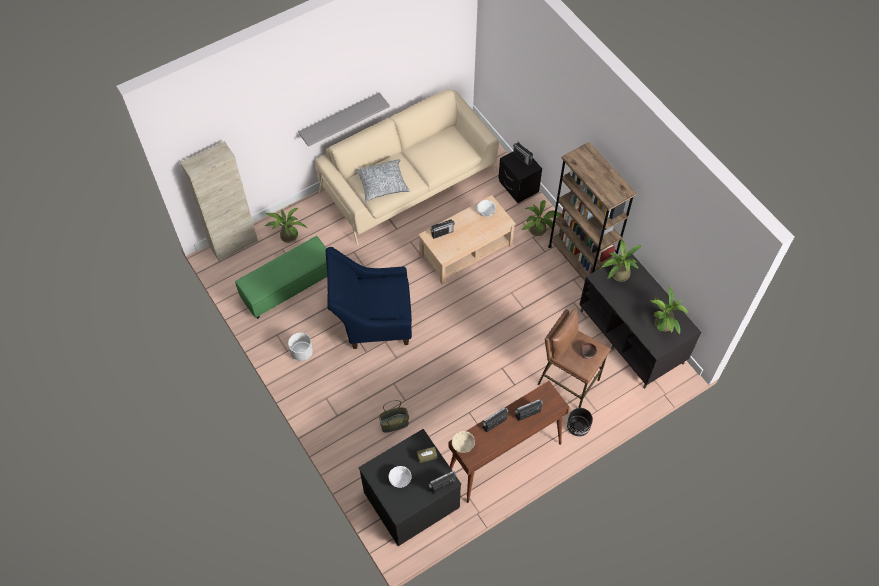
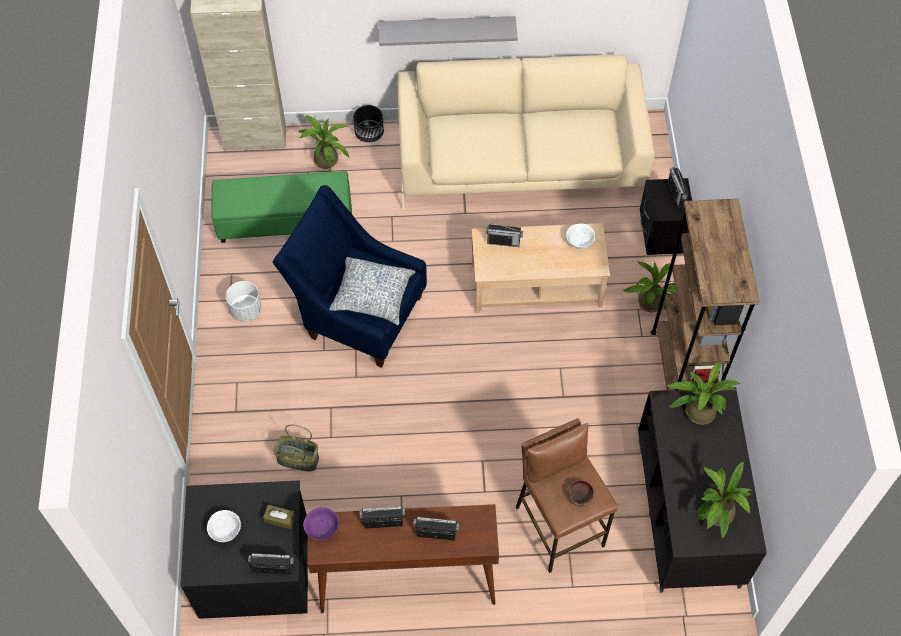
camera: 30 degrees right, 0 degrees up
pillow [355,159,410,202] -> pillow moved to [329,257,416,325]
beige bowl [452,431,475,453] -> purple bowl [303,507,339,540]
black planter [567,408,593,437] -> black planter moved to [353,105,384,142]

